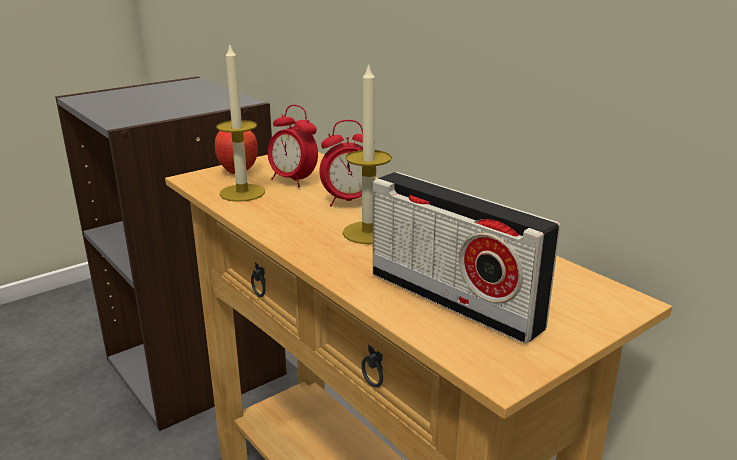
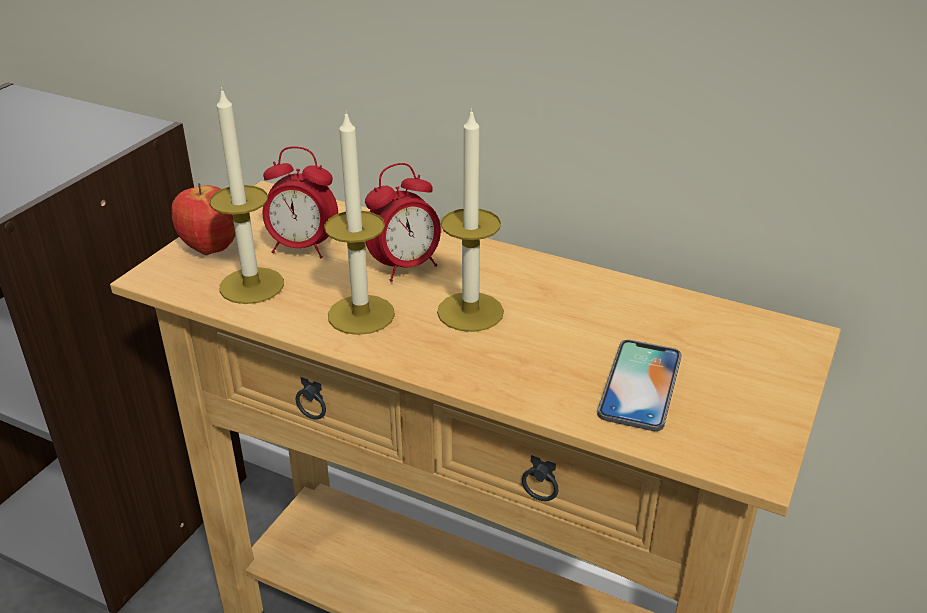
camera: 25 degrees left, 10 degrees up
radio [373,172,561,344] -> phone [597,340,682,431]
none -> candle [324,110,395,335]

